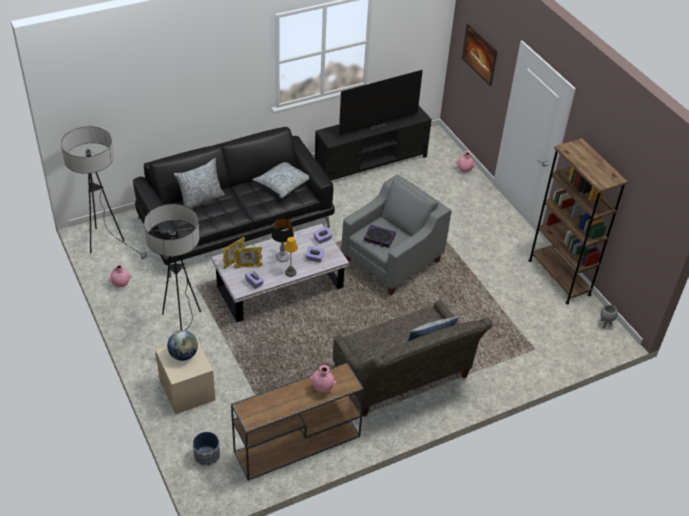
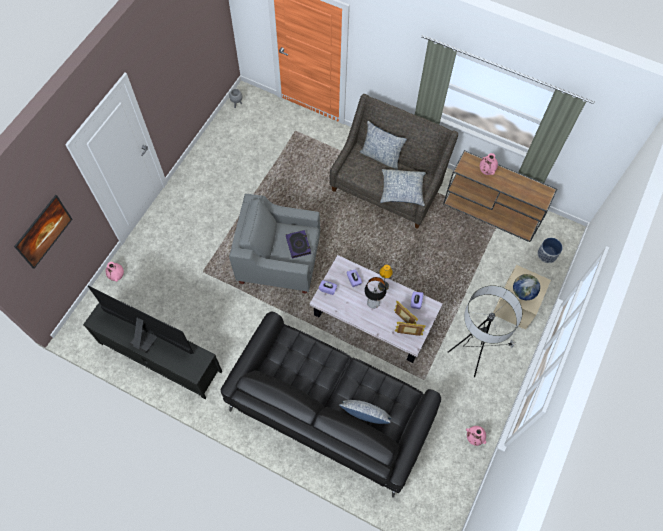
camera: 125 degrees left, 20 degrees up
floor lamp [61,126,147,260] -> none
pillow [253,162,309,199] -> pillow moved to [380,169,426,206]
brown bookcase [528,138,628,304] -> none

